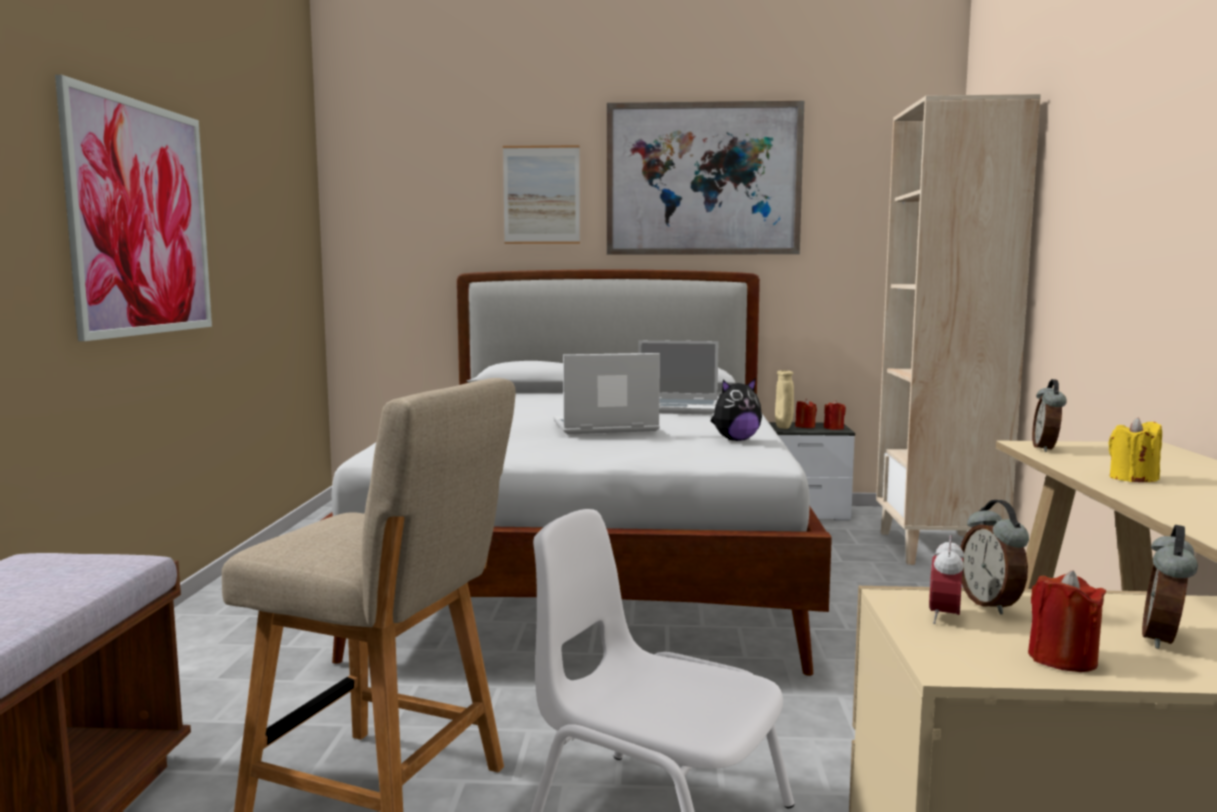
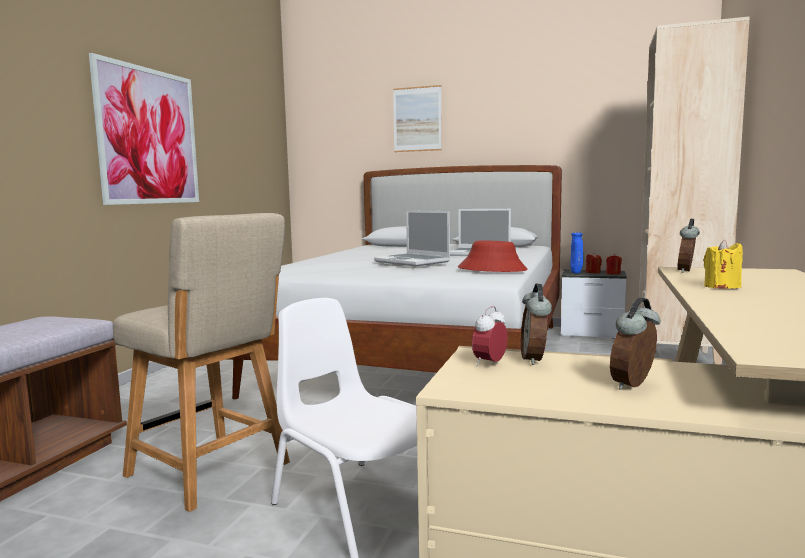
camera: 15 degrees right, 0 degrees up
laptop [553,353,660,434] -> laptop turned 135 degrees counterclockwise [374,210,450,267]
picture [607,101,804,255] -> none
plush toy [711,378,762,441] -> red hat [458,241,528,272]
beige vase [775,370,794,429] -> blue vase [570,233,583,274]
red candle [1028,571,1106,672] -> none

